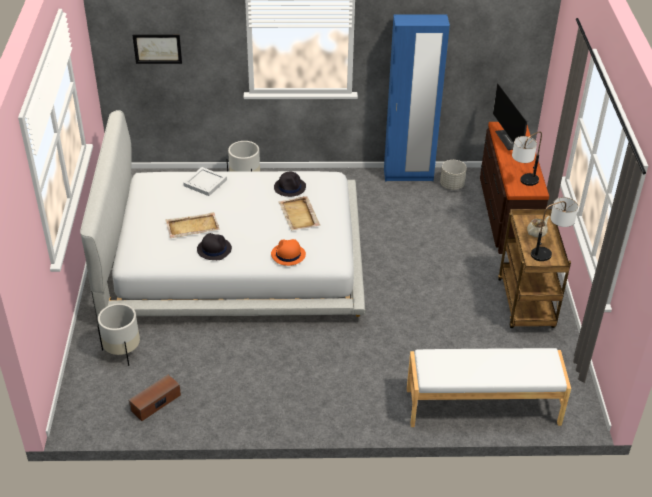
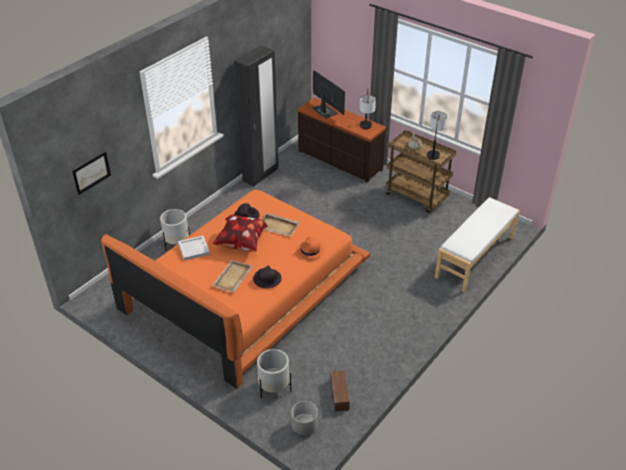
camera: 50 degrees left, 0 degrees up
white bed [80,110,366,326] -> orange bed [101,190,370,389]
blue wardrobe [384,14,450,181] -> black wardrobe [234,45,279,186]
grey planter [440,160,467,190] -> grey planter moved to [291,401,318,435]
monitor [493,83,527,150] -> monitor turned 150 degrees counterclockwise [312,70,345,118]
none -> pillow [213,215,269,252]

